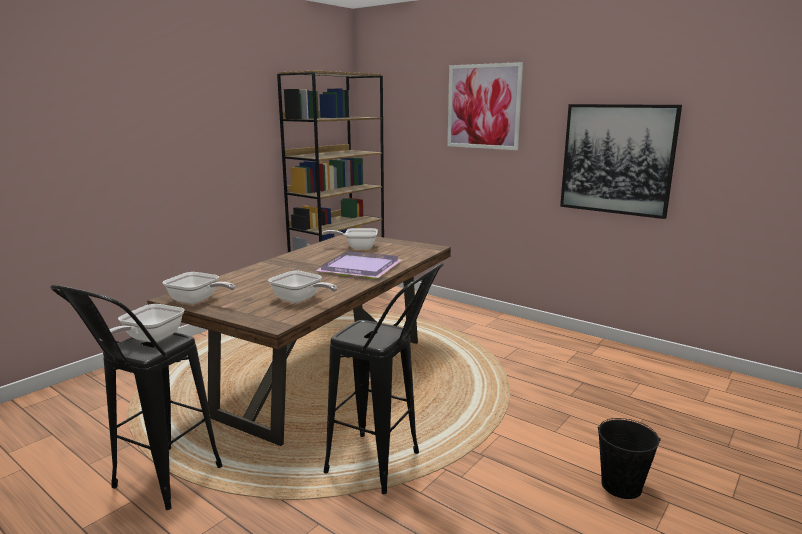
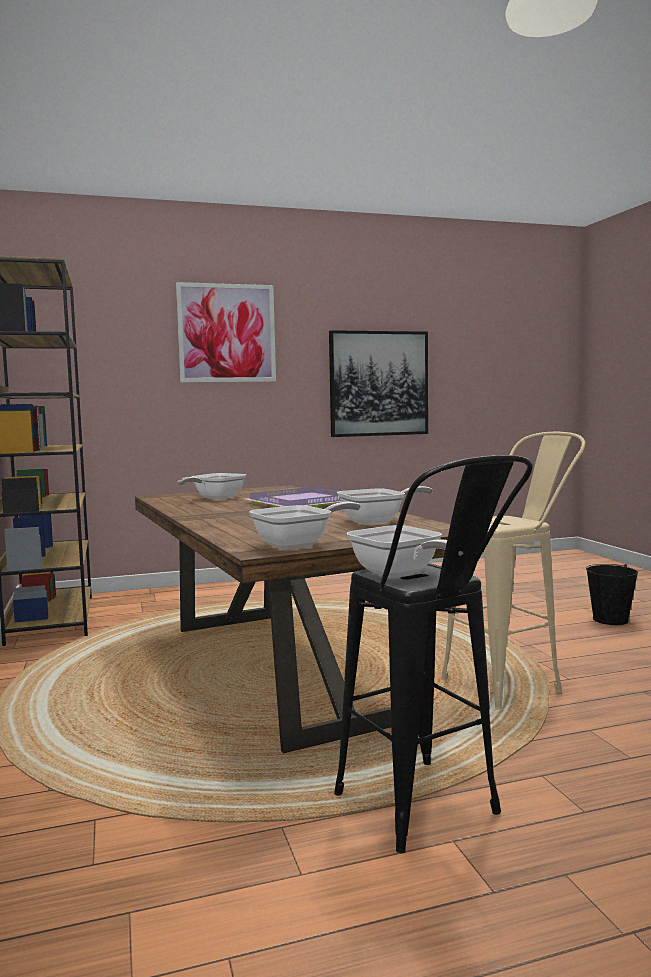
camera: 55 degrees left, 10 degrees down
black stool [324,263,444,494] -> beige stool [441,432,585,709]

